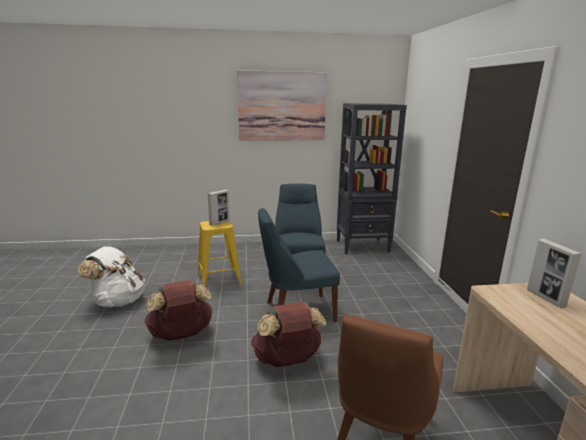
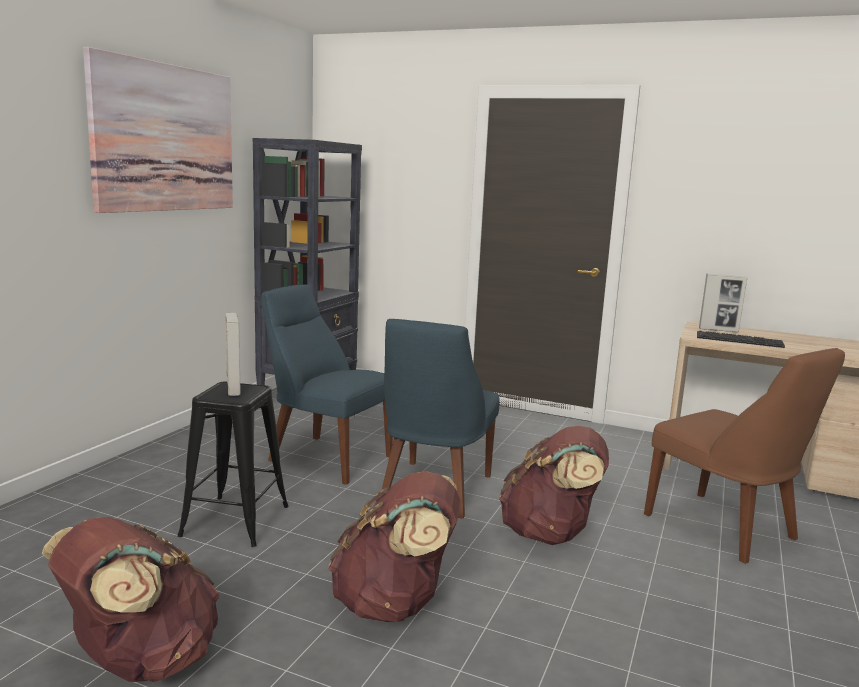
camera: 60 degrees left, 5 degrees down
white backpack [78,247,145,307] -> brown backpack [42,517,220,682]
yellow stool [197,221,242,286] -> black stool [177,381,289,547]
none -> keyboard [697,331,785,348]

